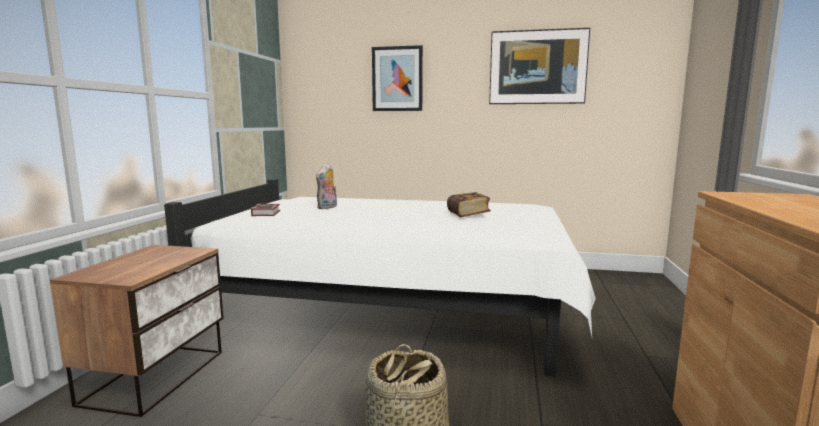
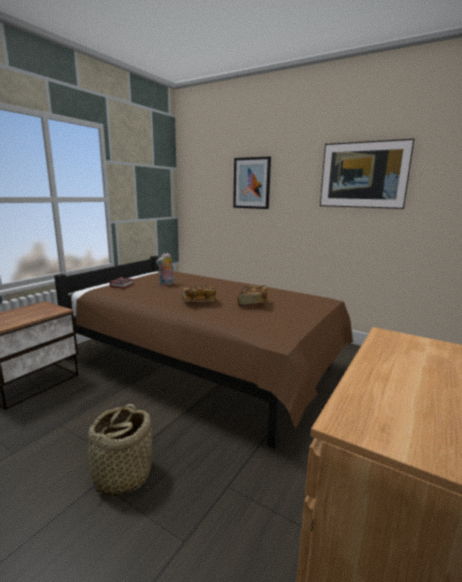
camera: 20 degrees right, 5 degrees up
white bed [164,179,596,376] -> brown bed [54,256,353,449]
none -> book [182,286,217,302]

